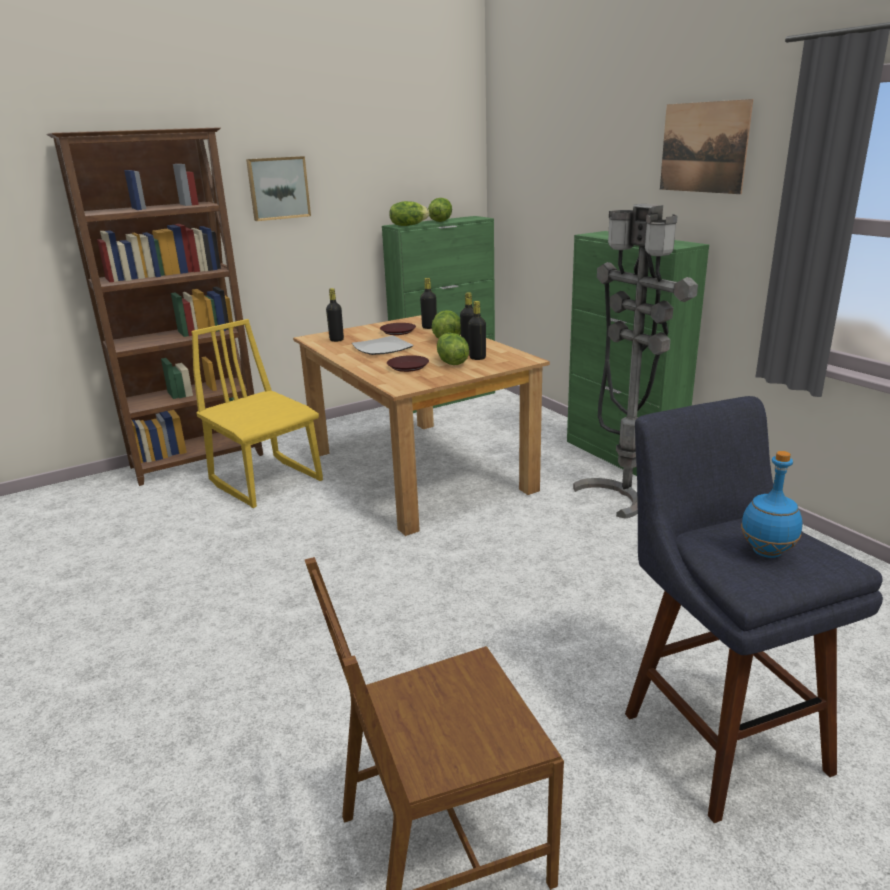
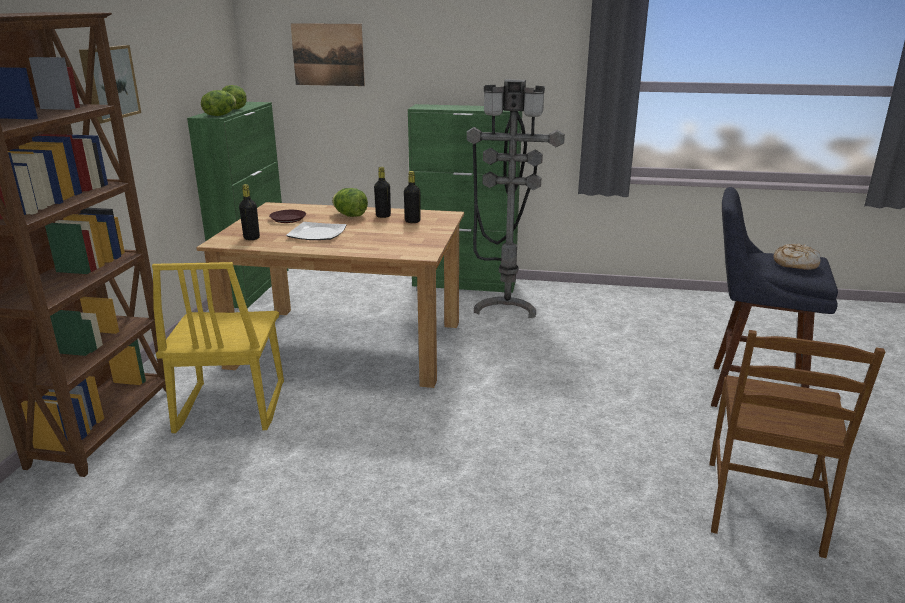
camera: 50 degrees left, 0 degrees up
yellow chair [191,319,323,508] -> yellow chair turned 90 degrees counterclockwise [152,262,284,433]
brown plate [387,355,429,372] -> none
black bottle [420,278,437,329] -> none
lettuce [437,333,469,365] -> none
picture [660,99,753,194] -> picture moved to [291,23,365,86]
blue bottle [741,451,803,558] -> bread [773,244,821,270]

